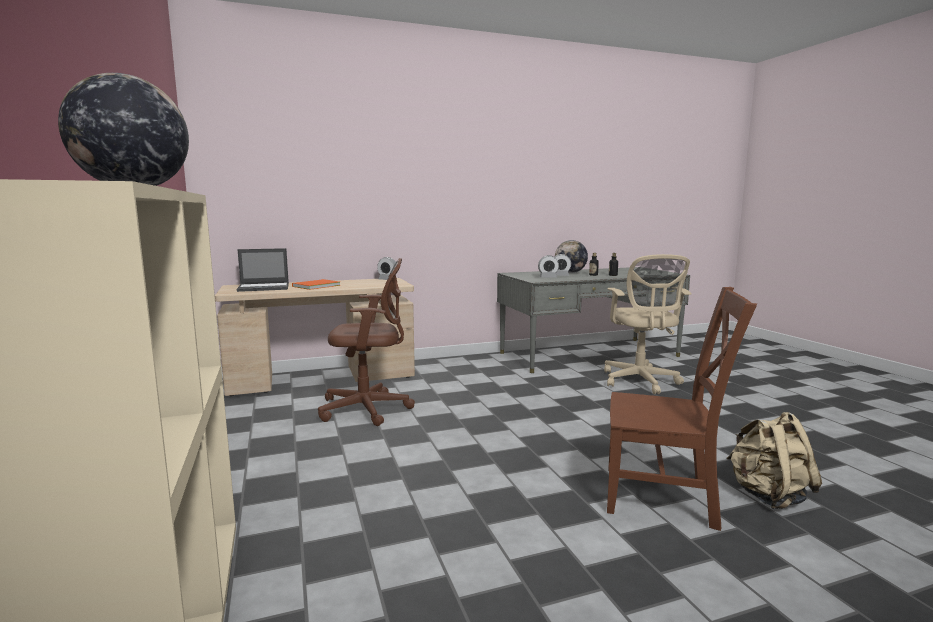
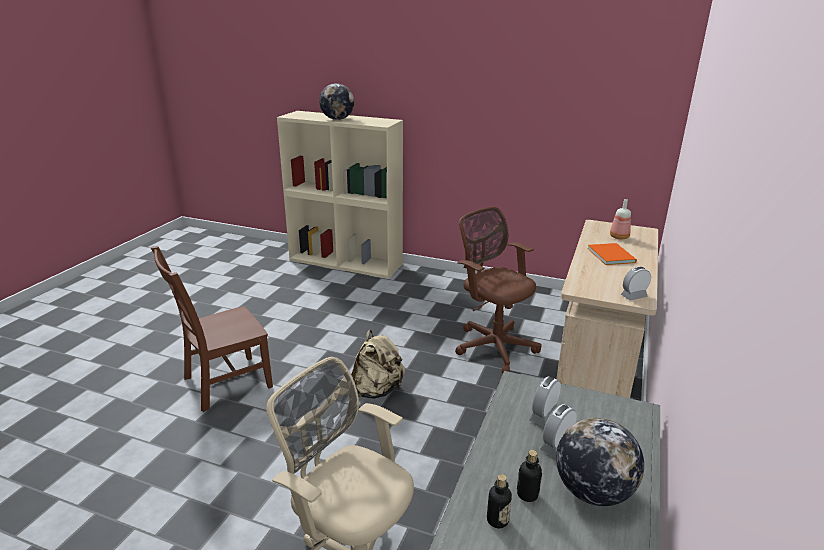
camera: 130 degrees right, 15 degrees up
laptop [236,248,289,292] -> bottle [610,199,631,239]
brown office chair [318,258,415,426] -> brown office chair turned 105 degrees clockwise [455,207,542,374]
beige backpack [726,412,822,509] -> beige backpack moved to [351,330,405,399]

